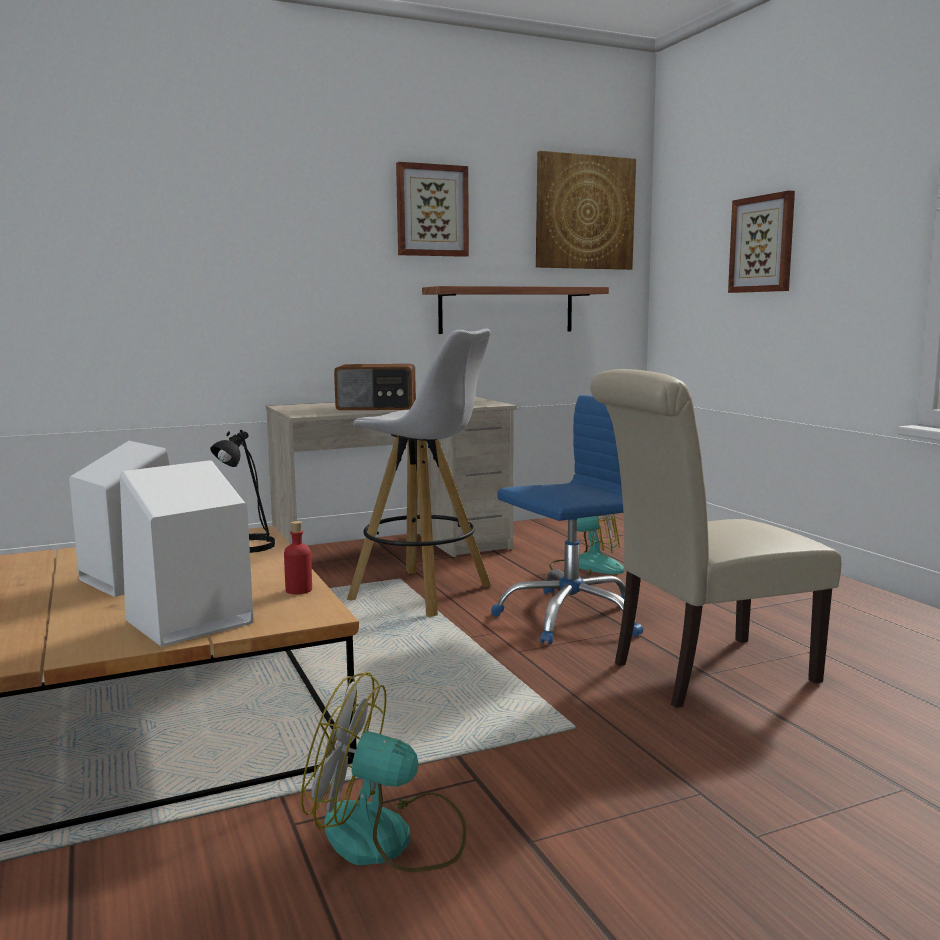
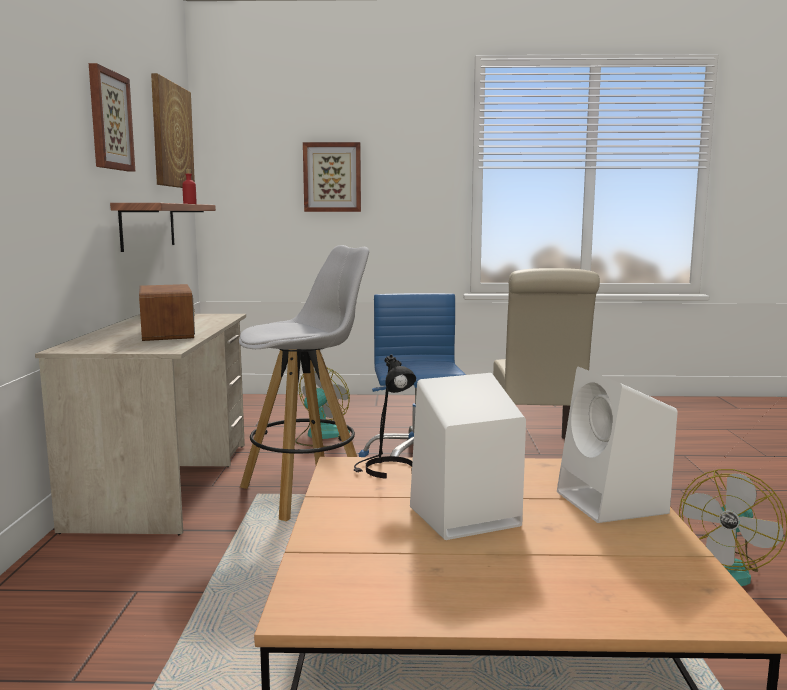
camera: 65 degrees left, 0 degrees up
red bottle [284,521,312,594] -> red bottle moved to [182,169,197,204]
radio [334,364,416,410] -> radio turned 45 degrees counterclockwise [139,284,195,341]

